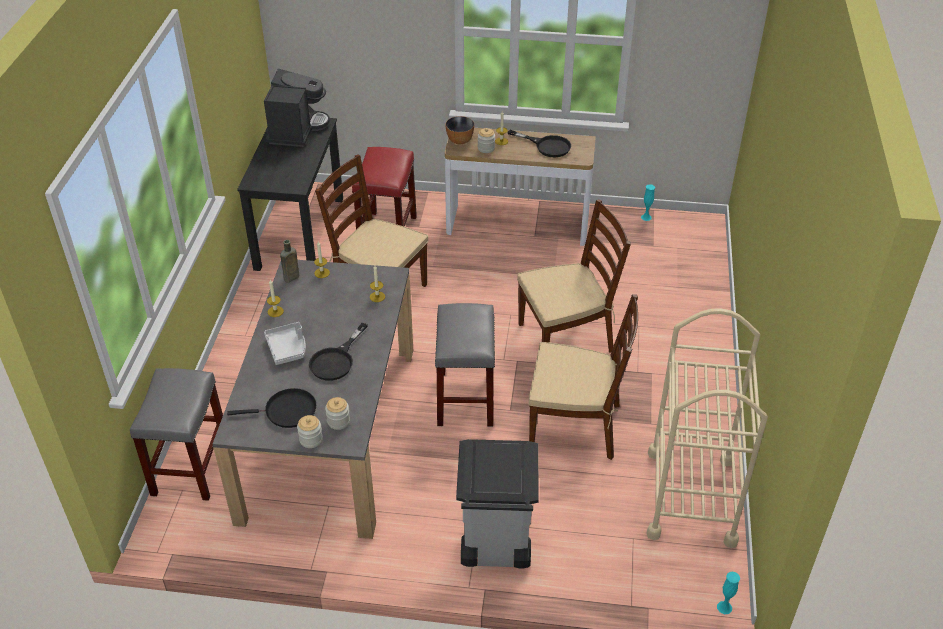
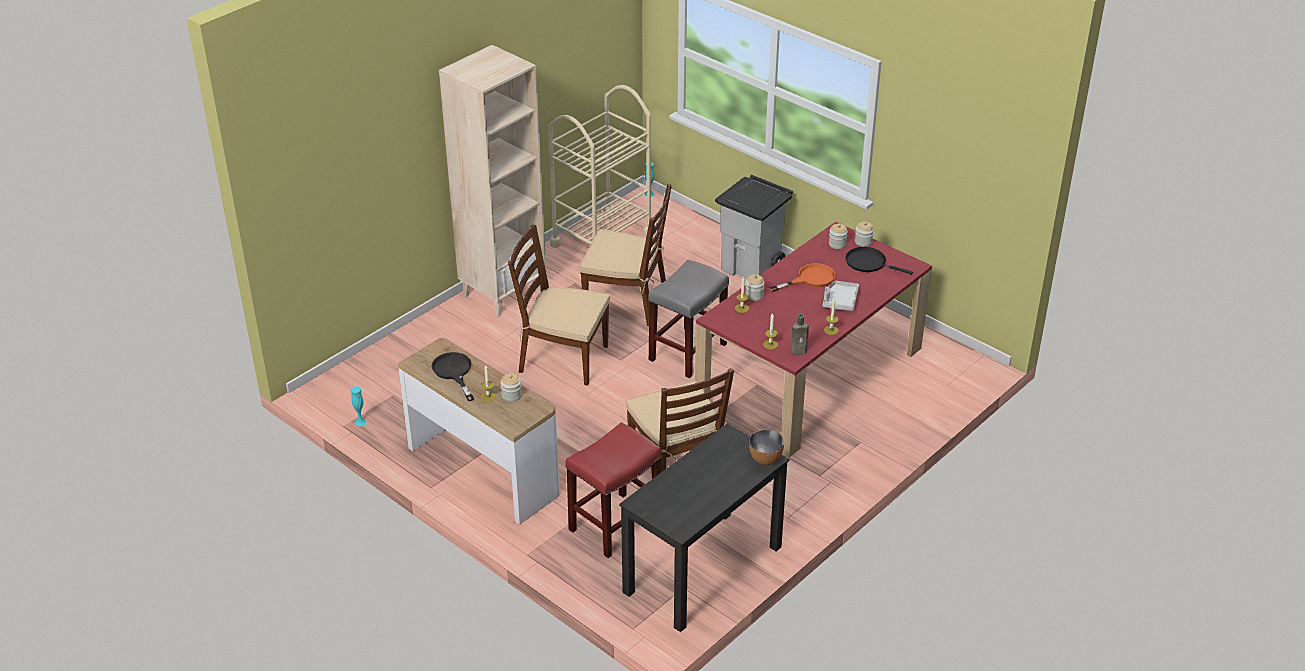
camera: 145 degrees left, 5 degrees down
grey stool [130,368,223,501] -> none
grey dining table [213,260,413,539] -> red dining table [695,222,932,458]
coffee machine [264,69,330,147] -> none
black frying pan [309,323,368,381] -> orange frying pan [769,263,836,292]
bowl [446,116,474,144] -> bowl moved to [749,430,784,465]
brown chair [529,294,638,460] -> brown chair turned 150 degrees clockwise [579,184,672,326]
none -> beige bookcase [439,45,546,317]
none -> jar [745,275,765,301]

